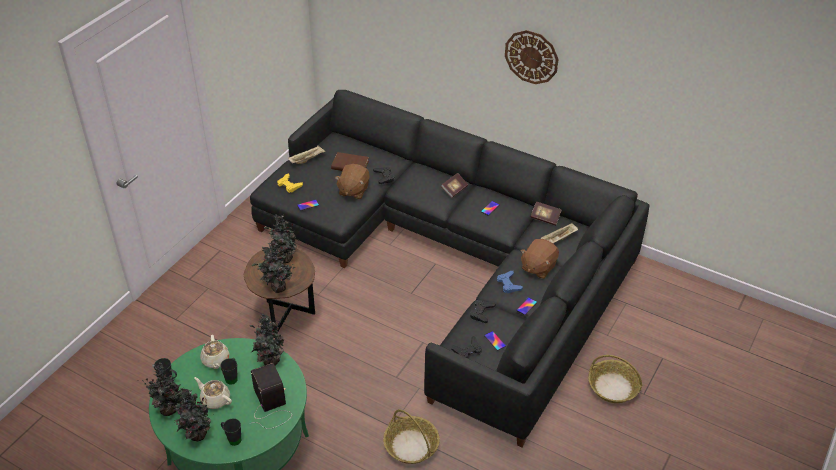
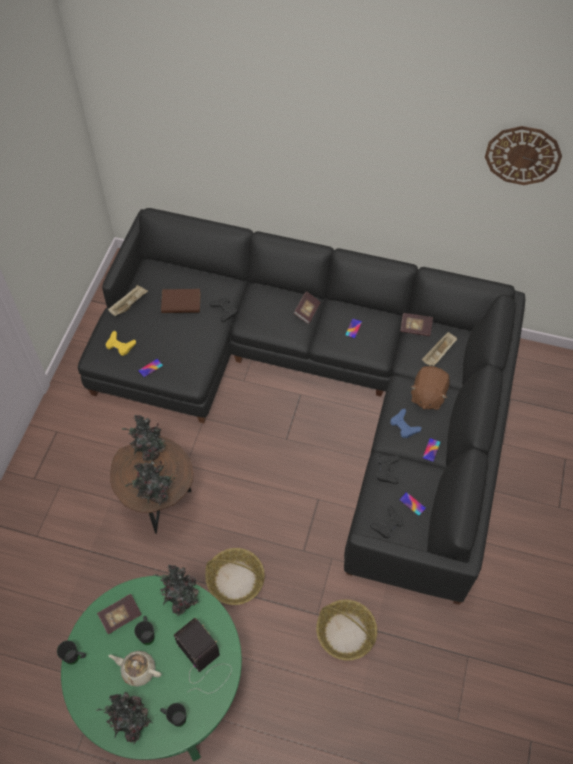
camera: 15 degrees left, 15 degrees up
potted plant [138,363,190,416] -> none
beige teapot [200,335,230,369] -> book [97,594,142,634]
brown plush toy [335,164,370,199] -> none
wall clock [505,30,559,84] -> wall clock moved to [485,126,562,185]
basket [588,355,642,403] -> basket moved to [205,548,265,605]

